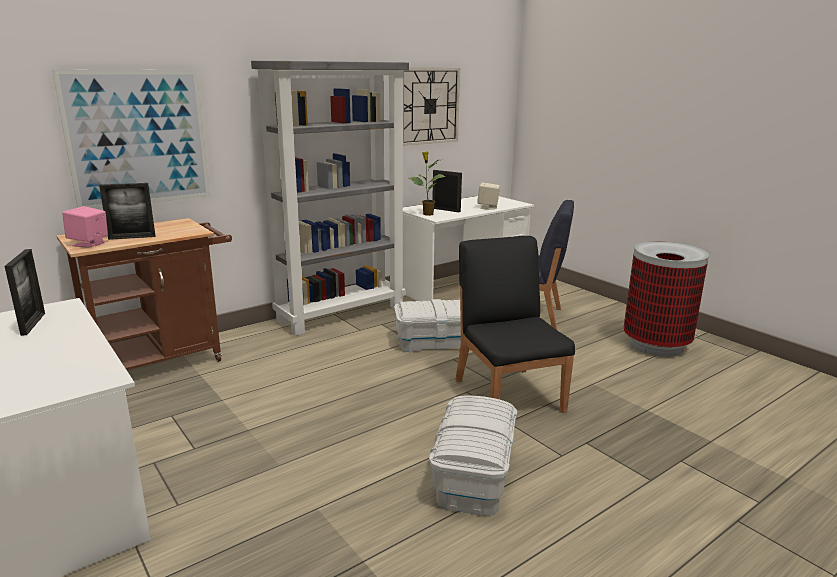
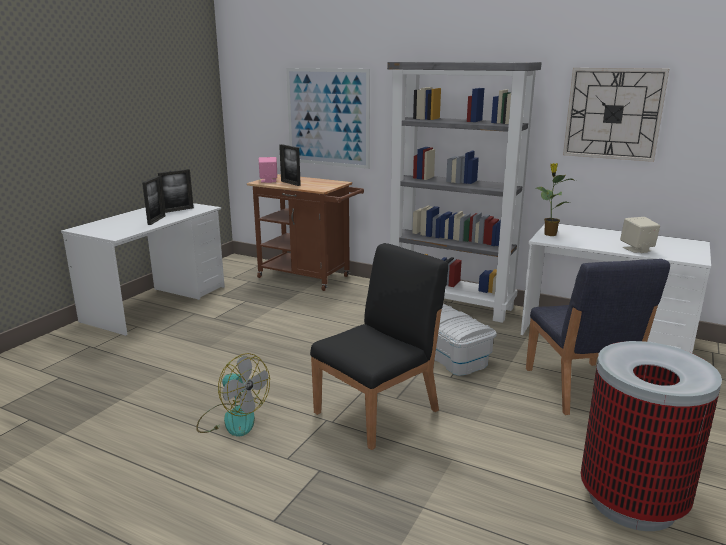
camera: 65 degrees right, 0 degrees up
white storage box [429,396,517,516] -> fan [196,353,270,437]
picture frame [432,170,462,212] -> picture frame moved to [142,176,165,225]

